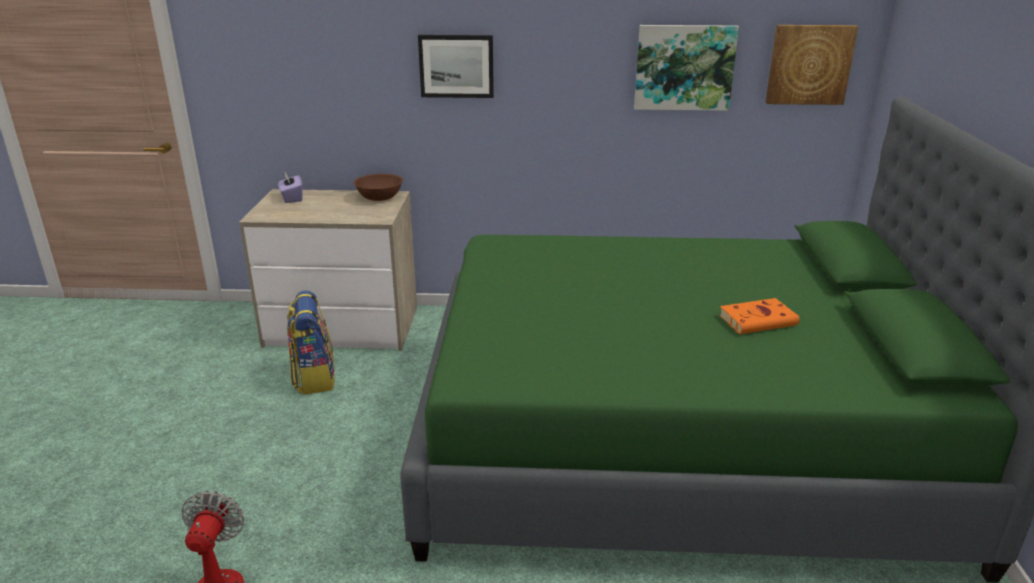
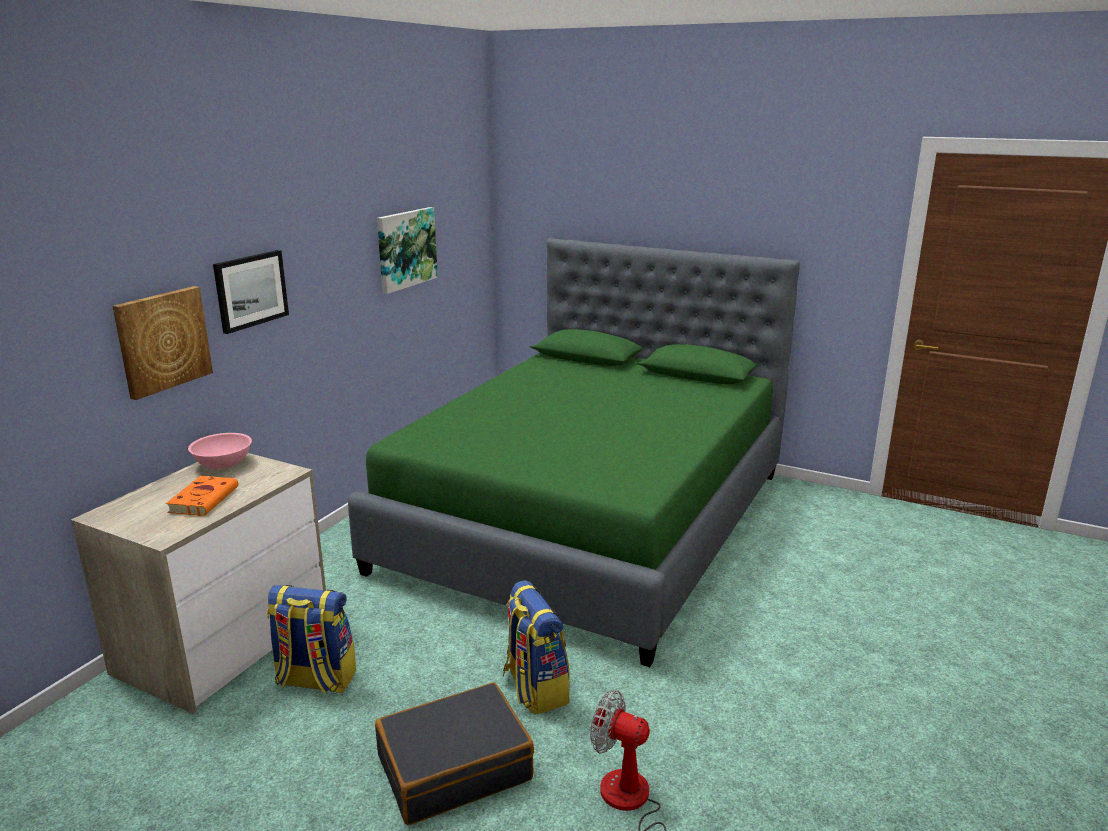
camera: 65 degrees left, 5 degrees down
purple tissue box [278,172,303,203] -> none
brown bowl [354,174,403,201] -> pink bowl [188,433,252,469]
orange book [719,298,799,334] -> orange book moved to [166,476,238,516]
picture [766,25,858,105] -> picture moved to [113,286,213,400]
none -> black suitcase [375,682,534,825]
none -> backpack [503,580,570,714]

